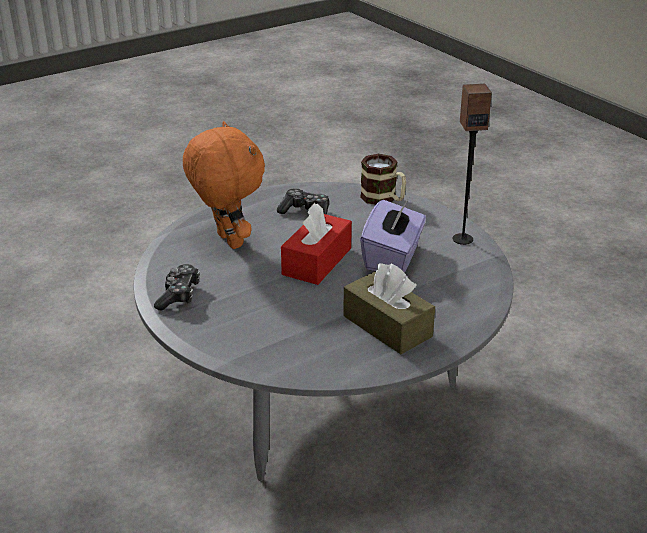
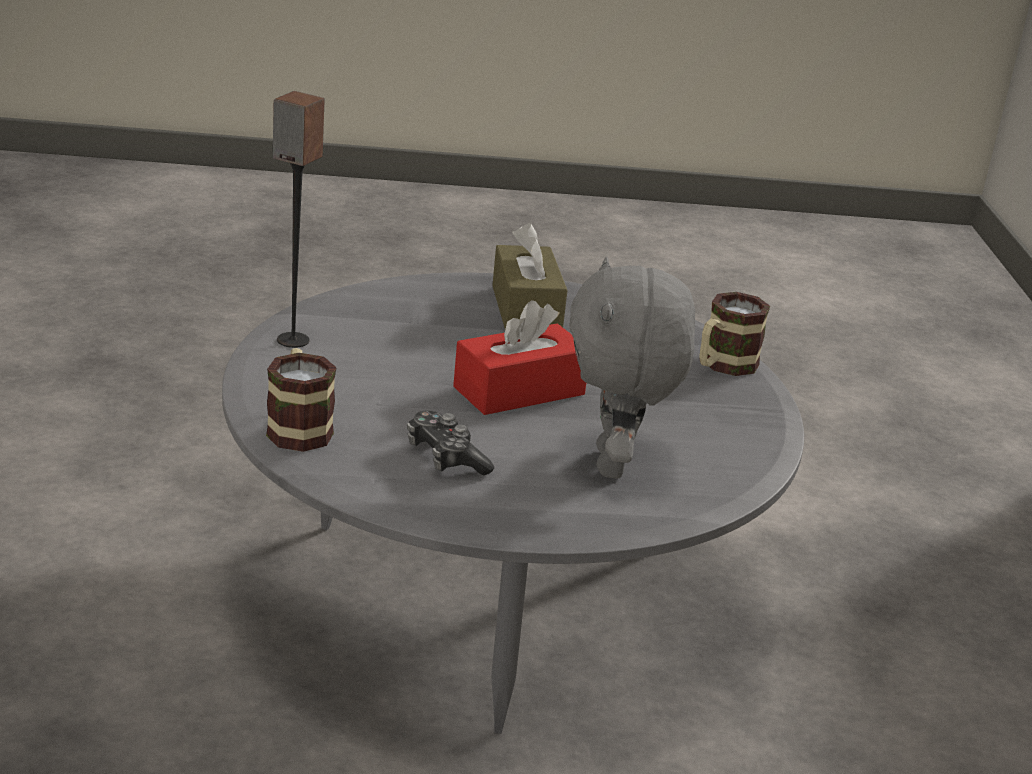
camera: 150 degrees left, 5 degrees down
game controller [154,264,200,310] -> none
orange plush toy [183,121,265,249] -> grey plush toy [569,257,695,478]
purple tissue box [360,198,426,273] -> none
none -> mug [699,292,770,376]

